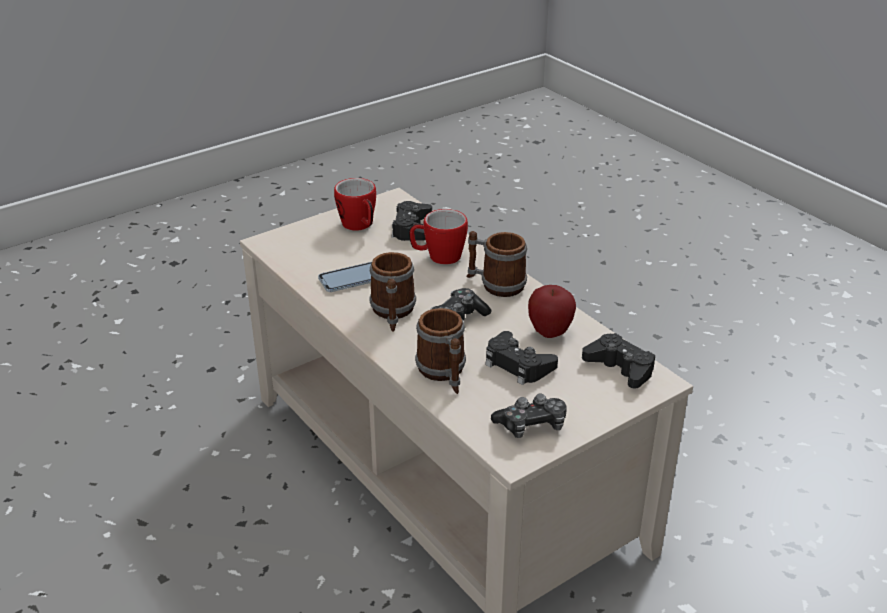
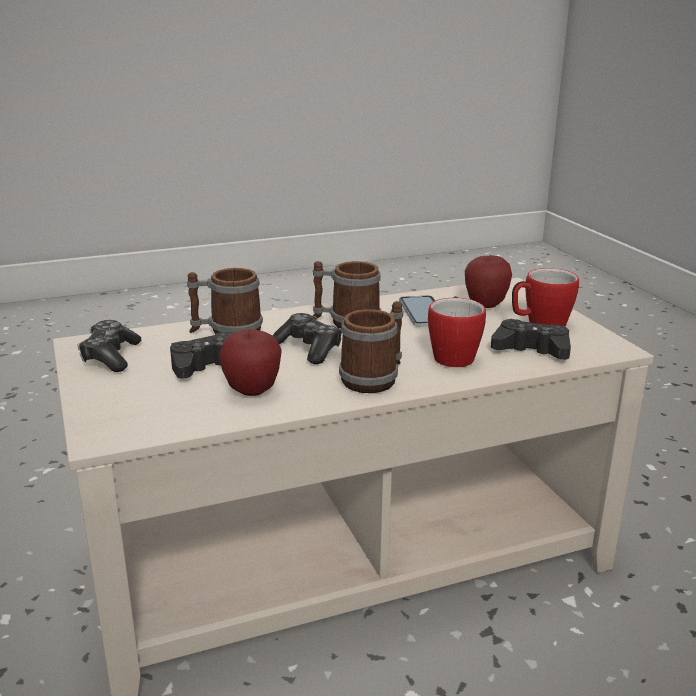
camera: 105 degrees right, 10 degrees down
black game controller [582,333,655,389] -> none
none -> apple [465,255,512,308]

